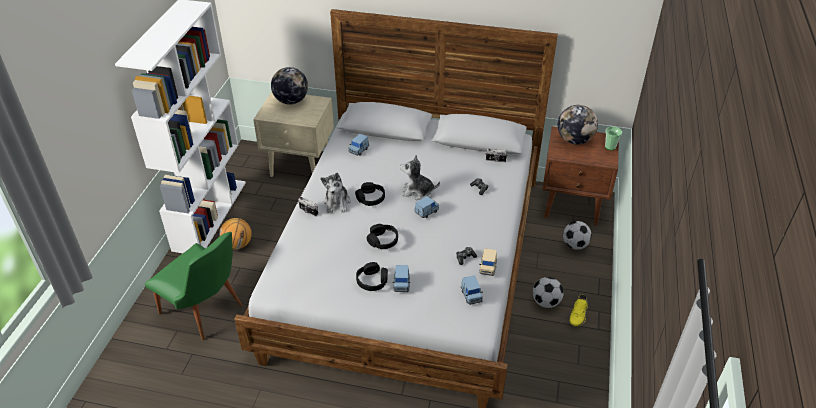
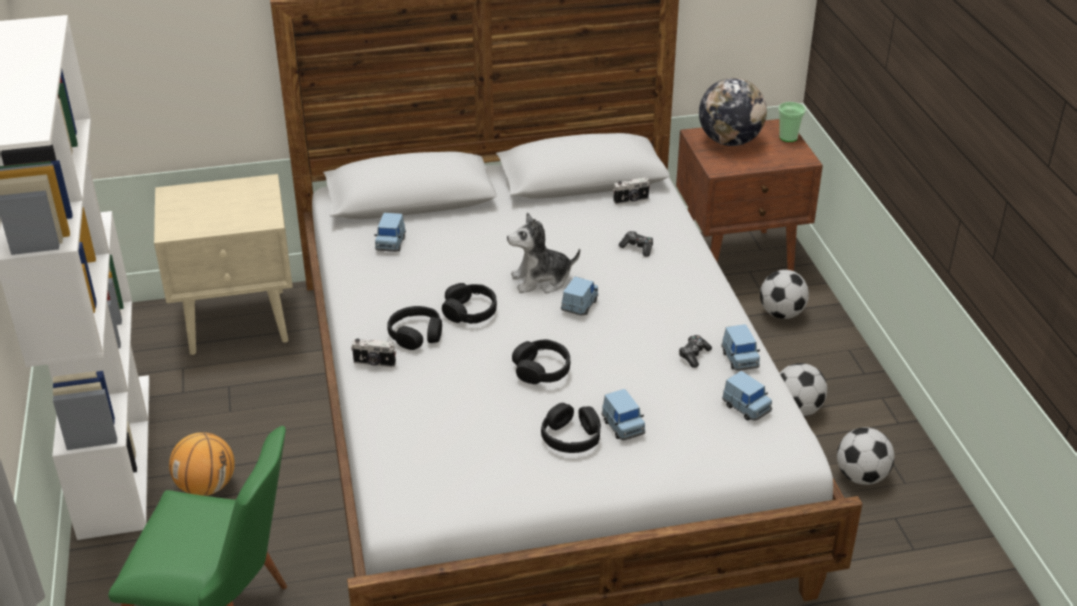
camera: 25 degrees left, 5 degrees down
globe [271,67,308,105] -> none
plush toy [321,173,351,213] -> black headphones [387,306,442,350]
beige toy car [479,248,497,276] -> blue toy car [721,324,760,371]
yellow shoe [569,294,588,327] -> none
none -> football [837,427,895,485]

